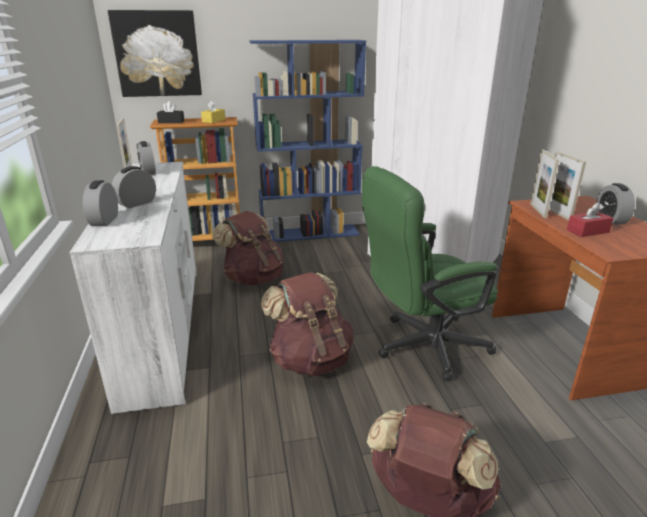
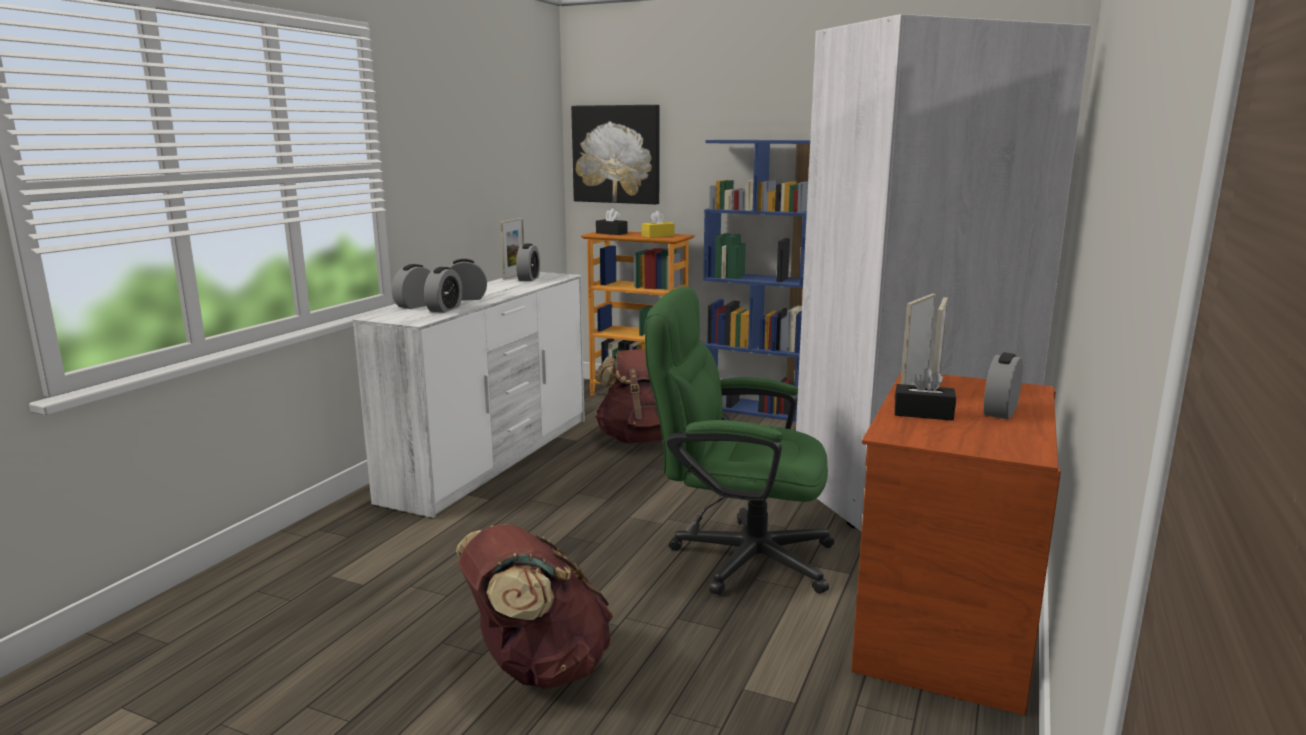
camera: 35 degrees right, 10 degrees down
brown backpack [261,272,354,376] -> none
red tissue box [567,203,614,237] -> black tissue box [895,368,956,421]
none -> alarm clock [424,267,462,313]

